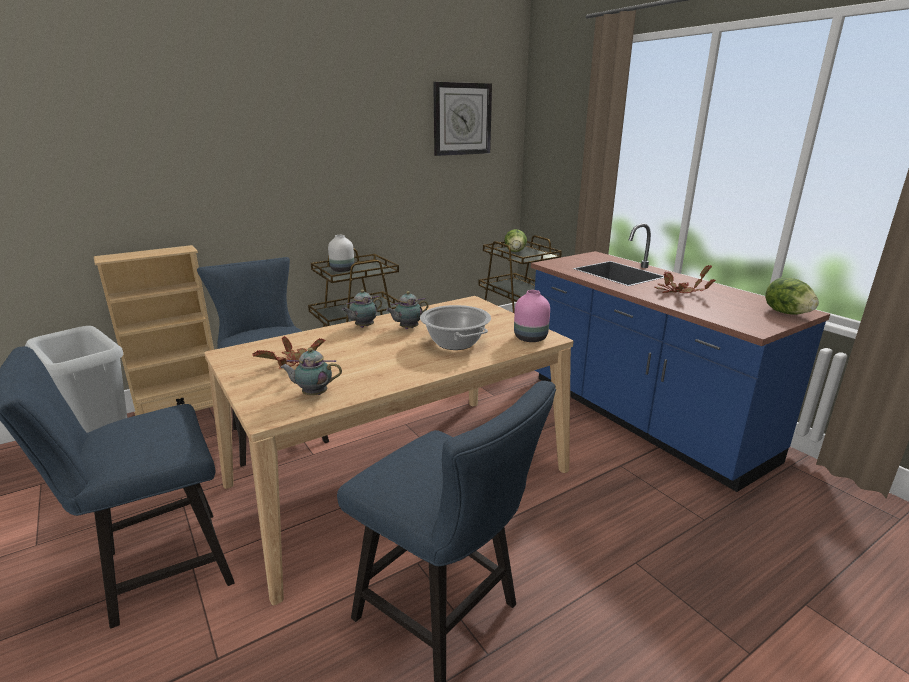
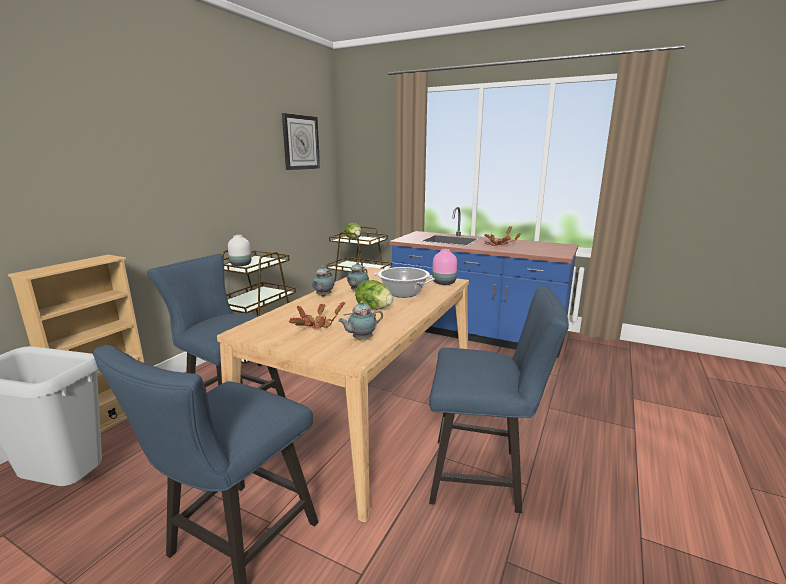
camera: 30 degrees left, 5 degrees down
lettuce [765,278,819,315] -> lettuce moved to [355,280,393,310]

